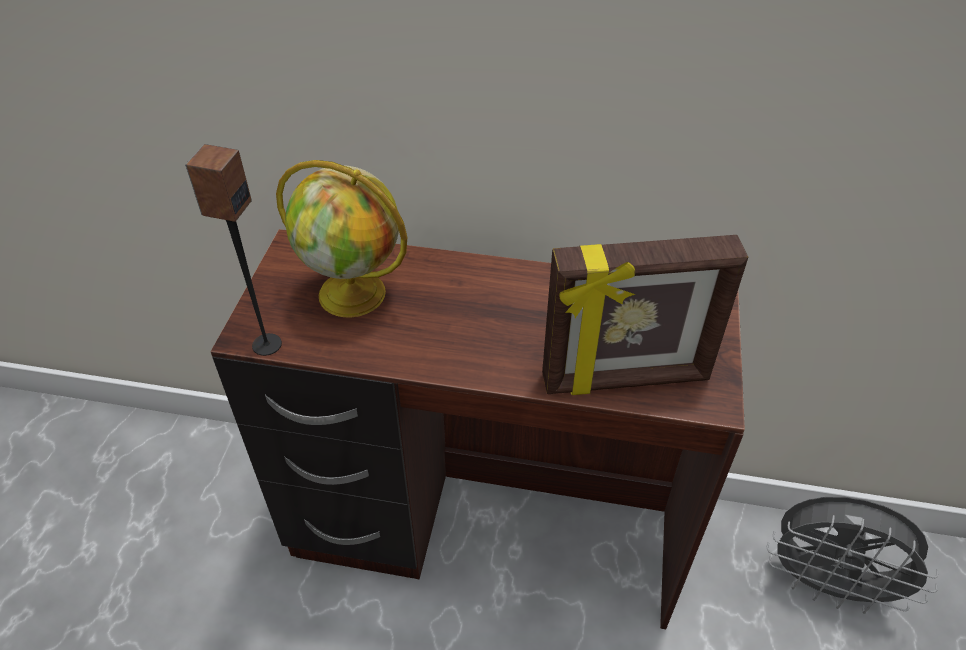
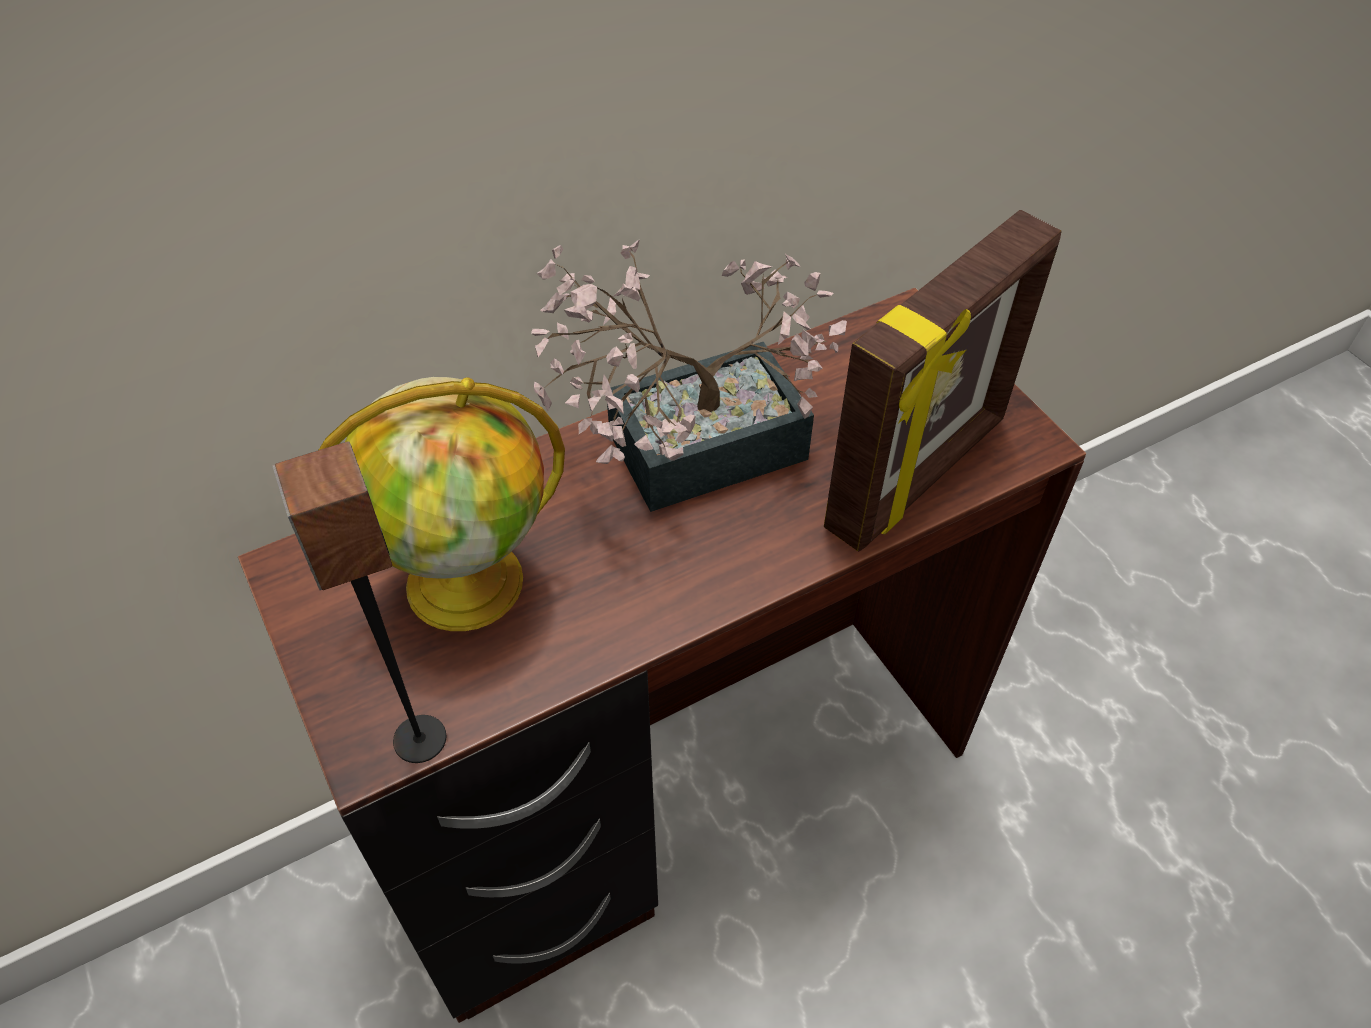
camera: 40 degrees left, 5 degrees up
grey fan [767,497,939,614] -> none
none -> potted plant [531,239,847,512]

